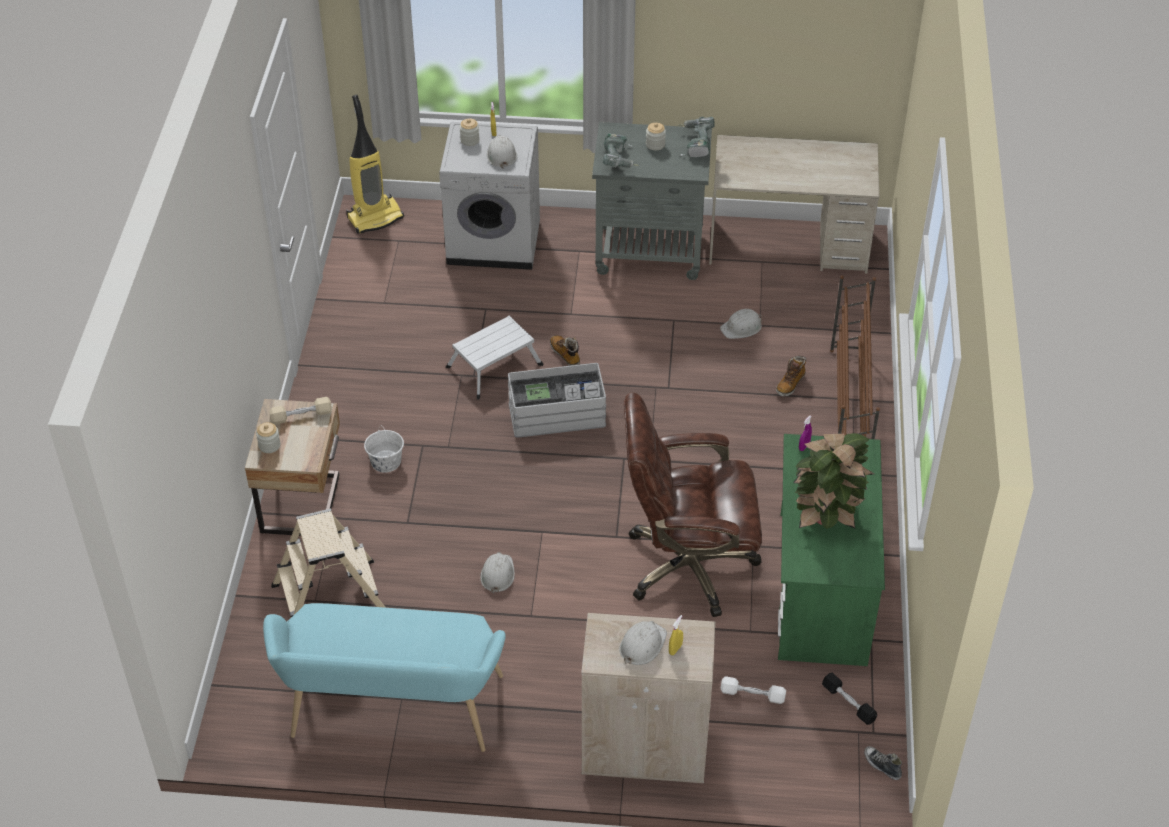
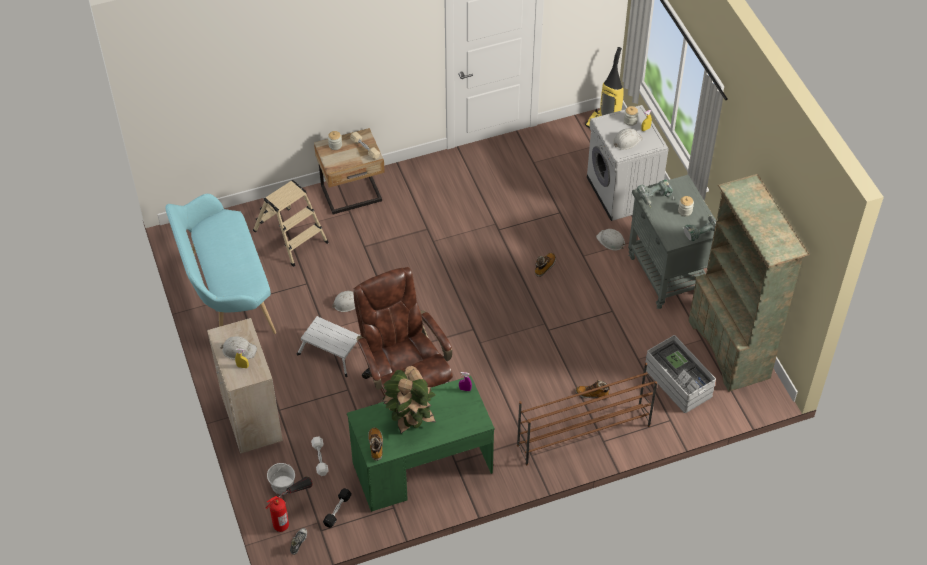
camera: 65 degrees right, 5 degrees up
white bucket [364,426,404,472] -> white bucket moved to [267,463,295,495]
white step ladder [445,316,543,400] -> white step ladder moved to [297,316,360,377]
grey storage box [508,363,606,438] -> grey storage box moved to [645,335,716,413]
beige desk [709,135,879,274] -> green bookcase [688,174,810,392]
white hard hat [720,309,762,339] -> white hard hat moved to [596,229,626,250]
none -> fire extinguisher [266,476,313,532]
none -> boot [368,428,383,461]

